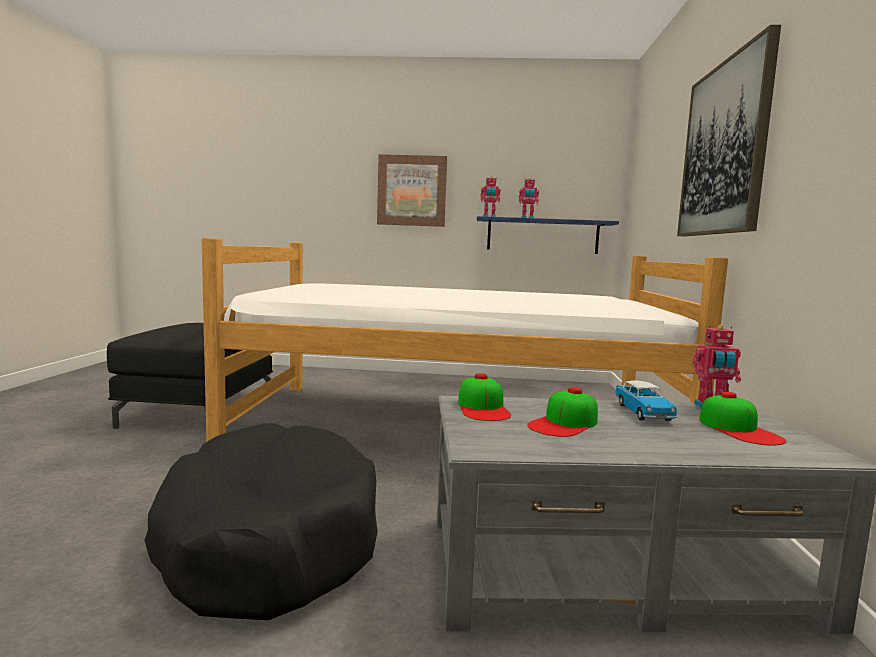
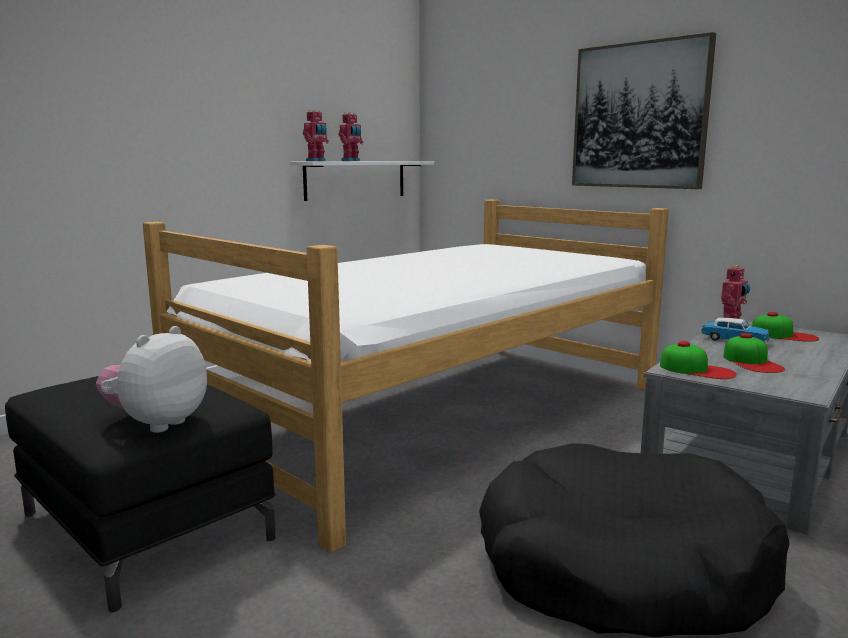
camera: 50 degrees left, 5 degrees up
picture [377,154,447,227] -> none
blue shelf [477,216,619,254] -> white shelf [291,161,434,201]
none -> plush toy [96,326,207,433]

